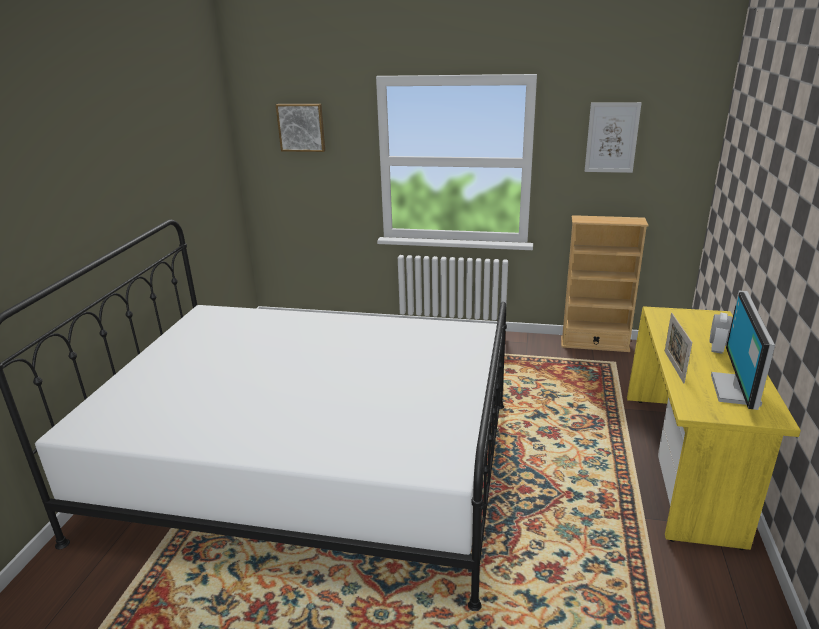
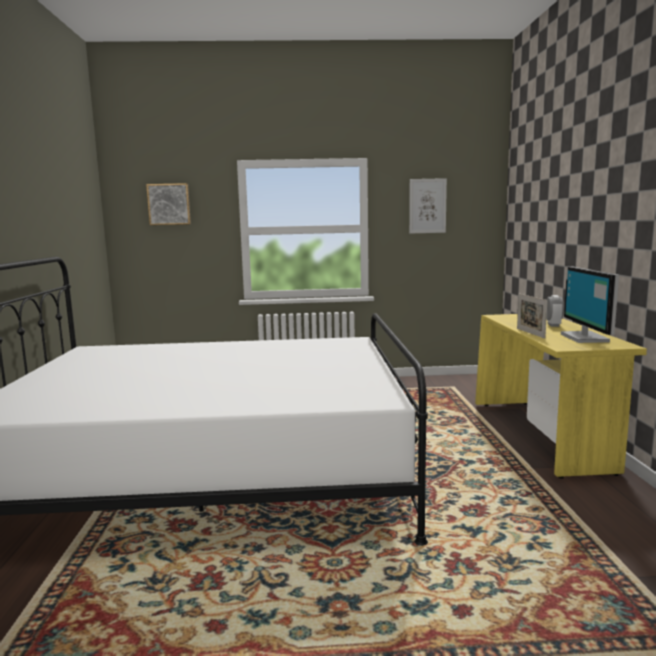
camera: 15 degrees left, 15 degrees down
beige bookcase [561,215,648,352] -> none

